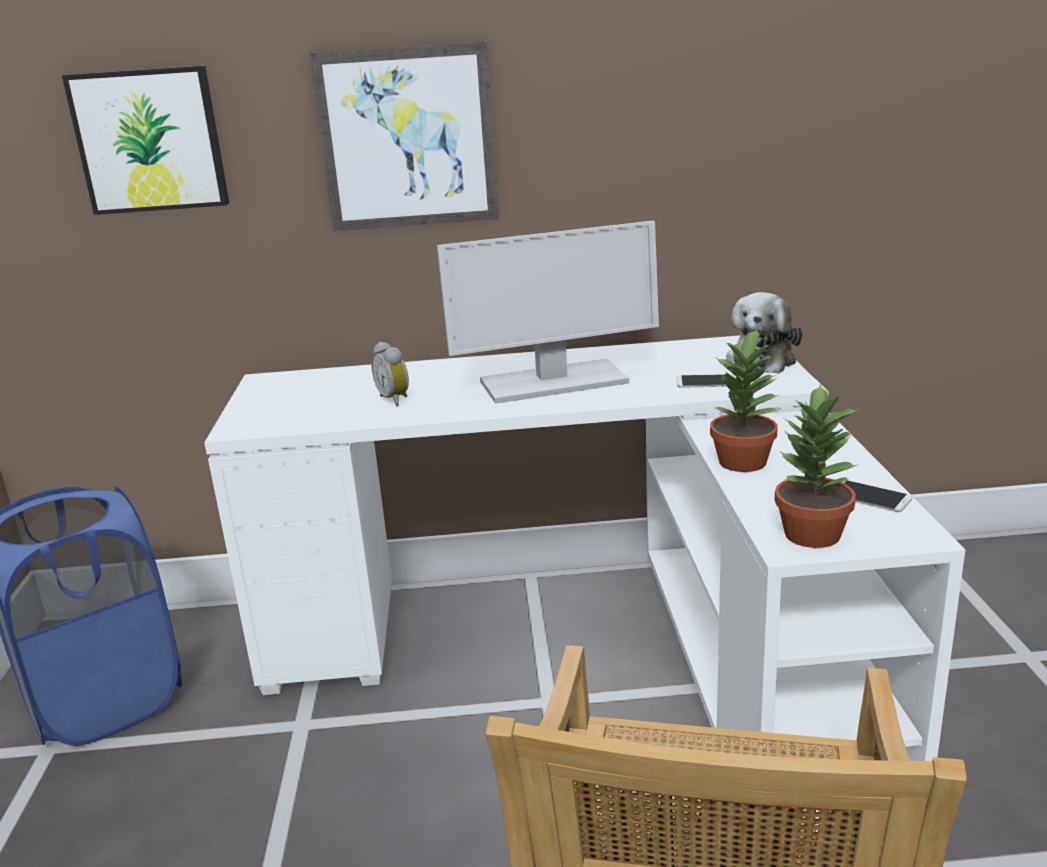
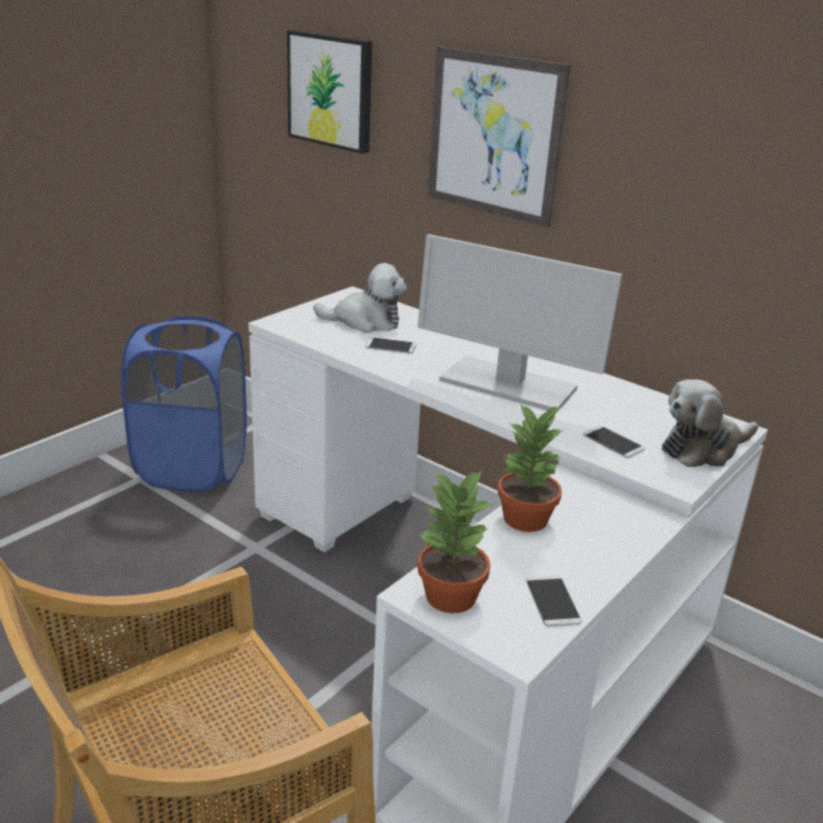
camera: 40 degrees right, 5 degrees up
alarm clock [372,342,409,406] -> phone [365,338,416,354]
none -> plush toy [313,263,407,333]

